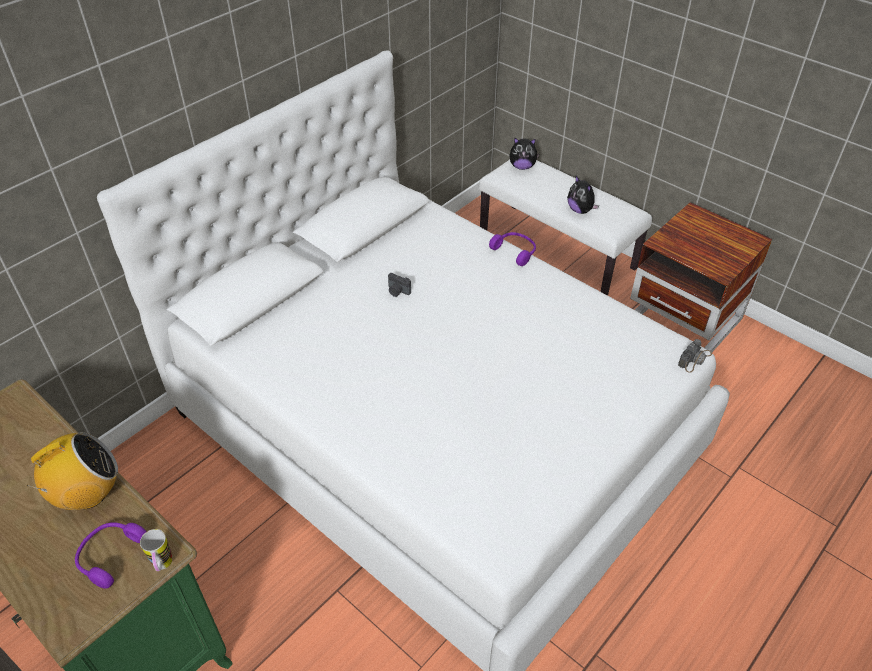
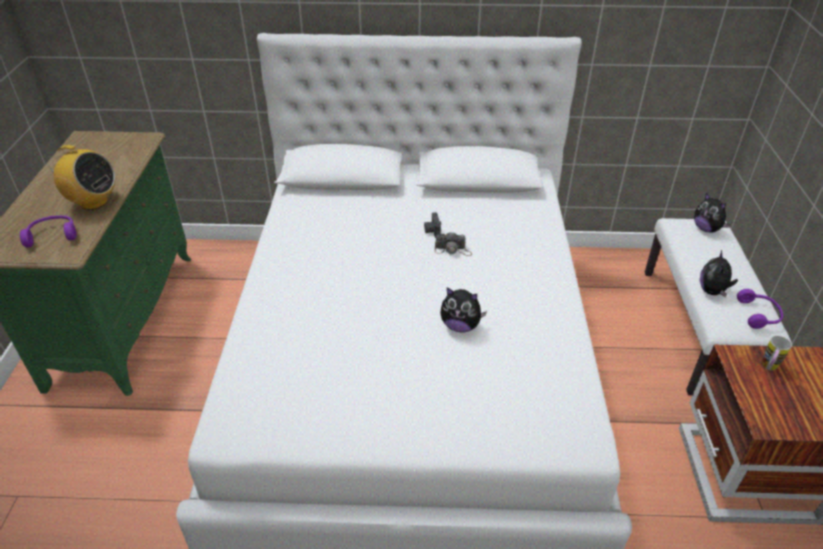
camera: 50 degrees right, 5 degrees down
mug [140,529,172,571] -> mug moved to [762,336,791,370]
purple headphones [489,232,536,266] -> purple headphones moved to [737,289,783,329]
camera [678,339,712,373] -> camera moved to [435,232,472,256]
none -> plush toy [440,287,487,333]

